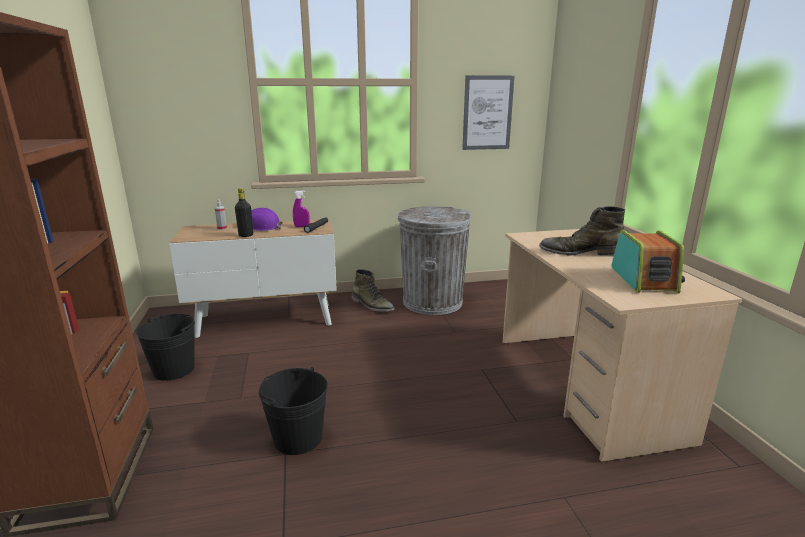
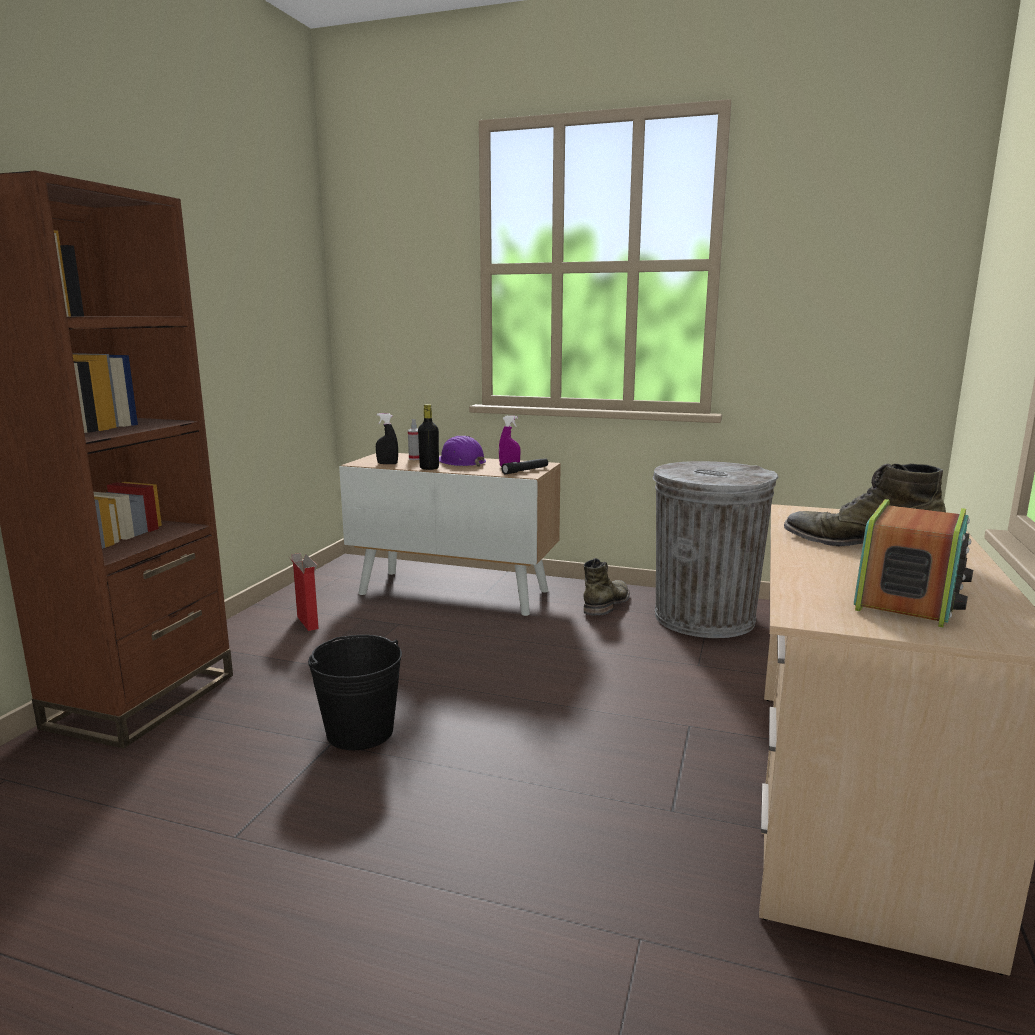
camera: 30 degrees right, 5 degrees down
black bucket [136,314,195,381] -> cardboard box [289,553,319,631]
green boot [351,269,395,312] -> green boot turned 135 degrees counterclockwise [583,558,630,616]
picture [462,75,515,150] -> none
none -> black spray bottle [376,413,398,464]

